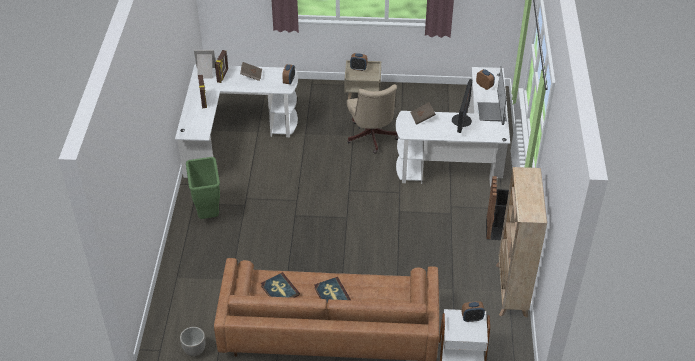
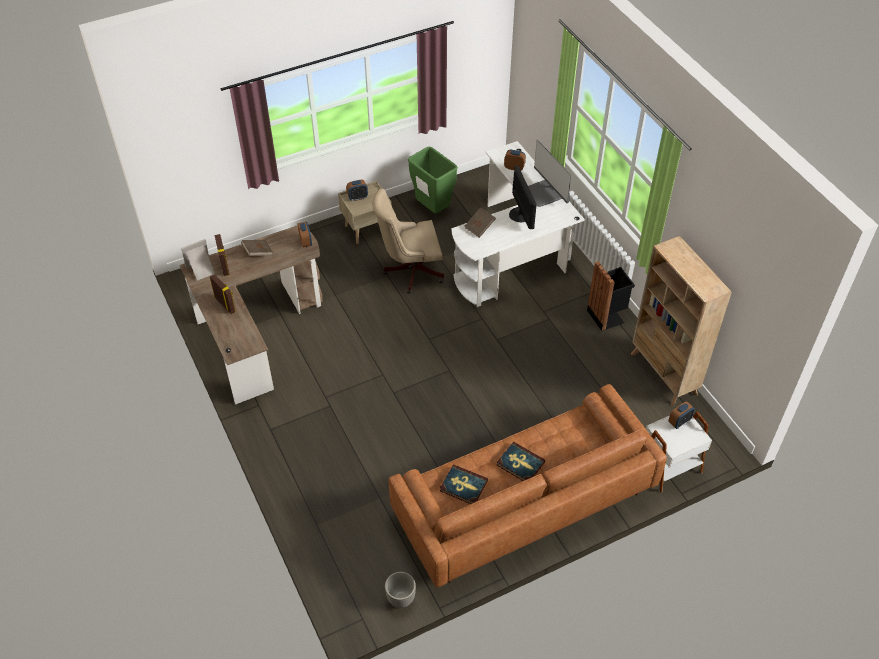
camera: 30 degrees left, 5 degrees up
white desk [175,65,298,178] -> brown desk [180,225,323,405]
green trash can [186,157,220,219] -> green trash can moved to [408,147,458,213]
beige office chair [347,84,399,154] -> beige office chair turned 120 degrees clockwise [372,188,444,294]

